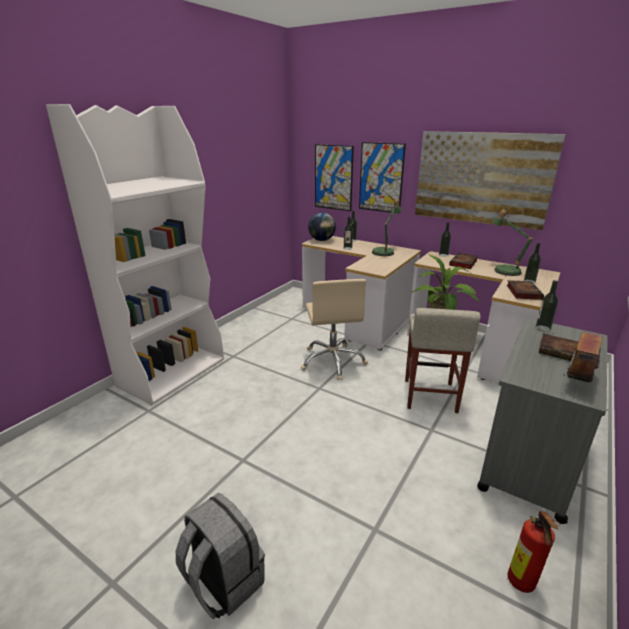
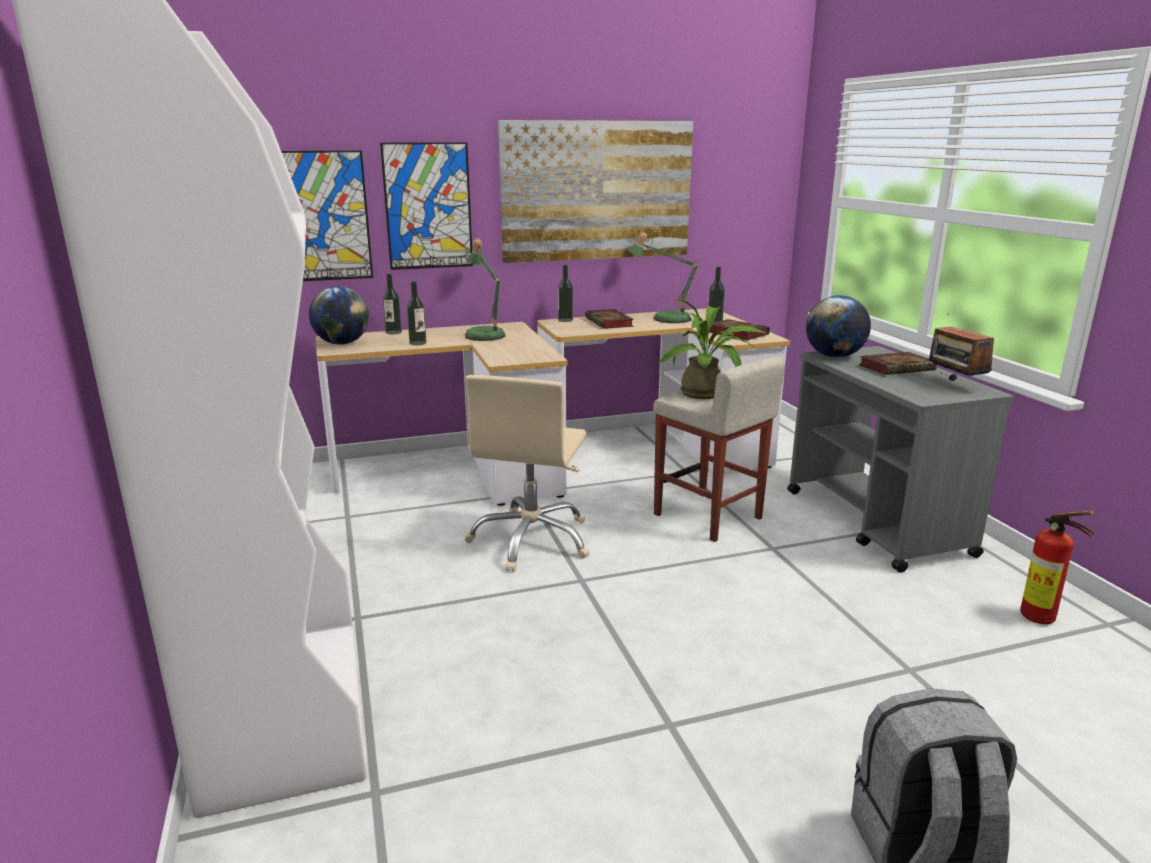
camera: 50 degrees left, 5 degrees down
beige office chair [301,279,368,380] -> beige office chair turned 75 degrees clockwise [465,375,590,572]
bottle [536,280,558,332] -> globe [806,295,871,358]

